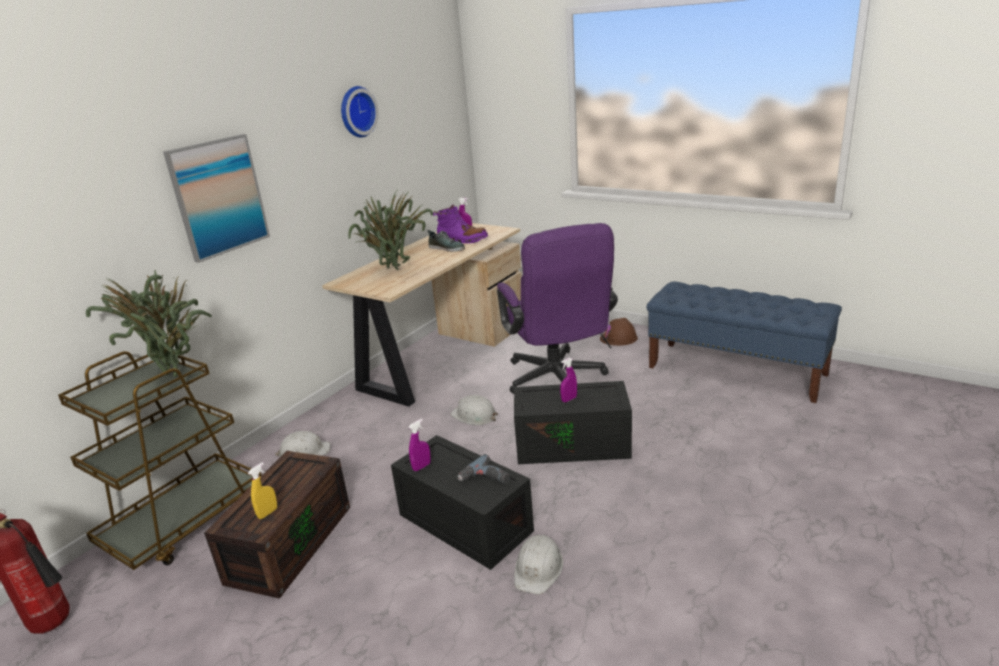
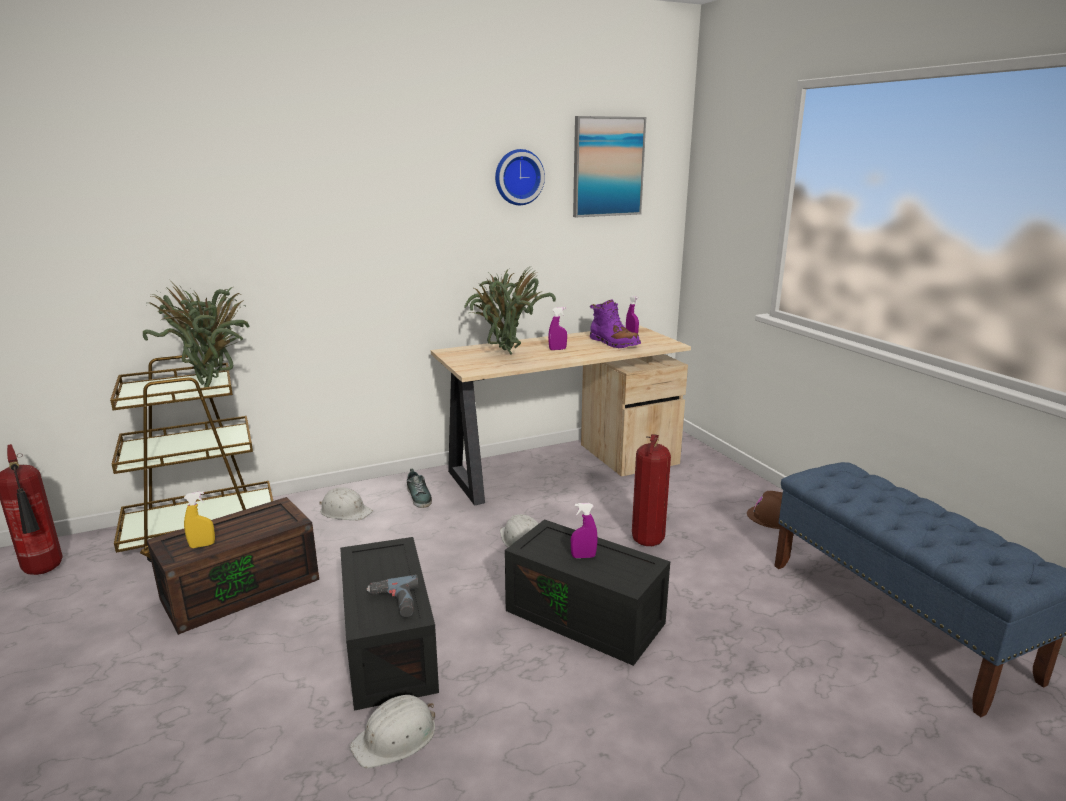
camera: 30 degrees right, 5 degrees down
picture [163,134,270,263] -> picture moved to [573,116,646,217]
purple spray bottle [408,419,431,471] -> purple spray bottle moved to [548,307,567,350]
shoe [427,230,465,252] -> shoe moved to [407,469,432,508]
purple office chair [497,223,618,394] -> fire extinguisher [632,434,671,546]

